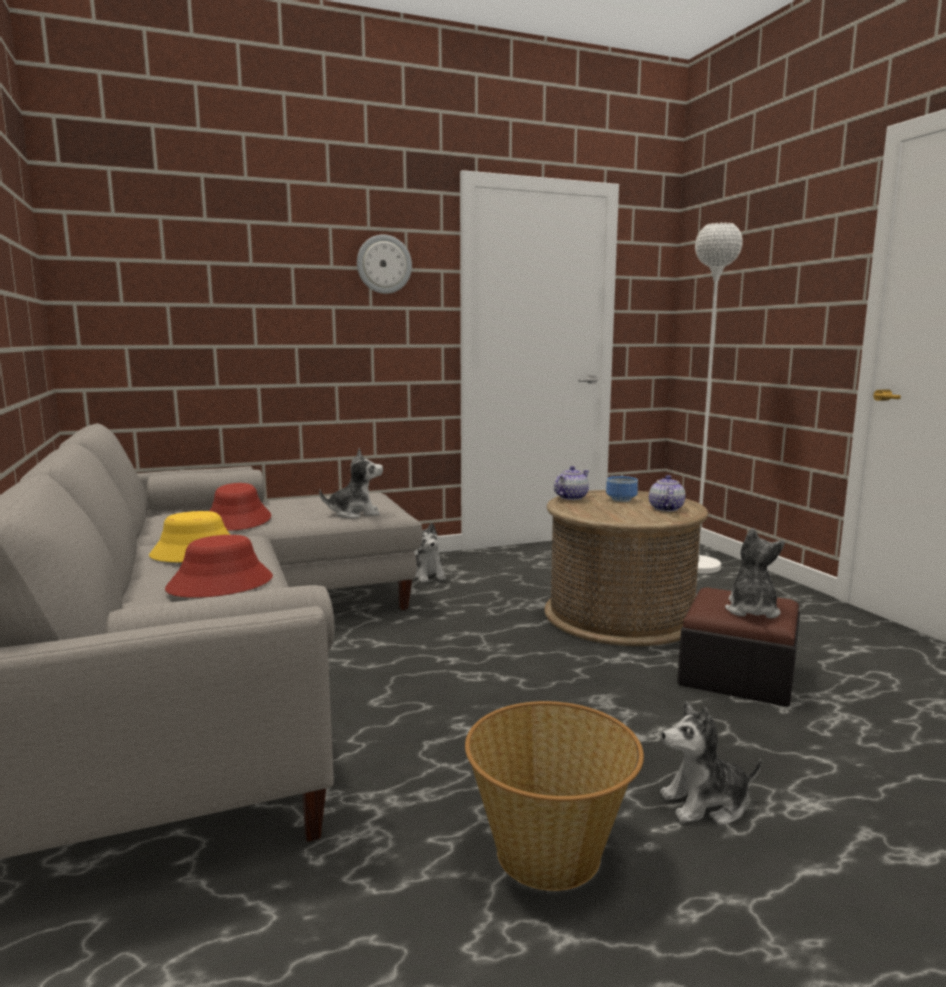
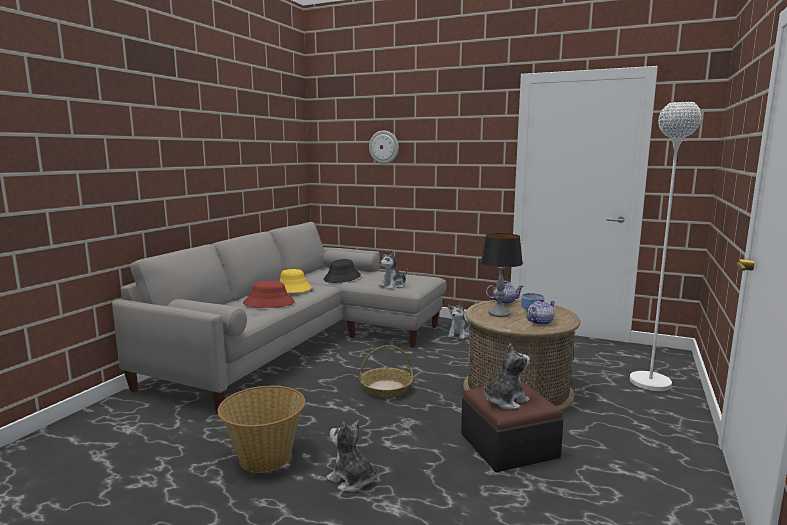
camera: 45 degrees right, 0 degrees up
red hat [209,483,271,531] -> black hat [324,259,361,283]
plush toy [319,448,383,518] -> plush toy turned 105 degrees clockwise [379,251,407,290]
wall clock [357,235,412,294] -> wall clock moved to [369,130,399,164]
none -> basket [359,345,413,397]
none -> table lamp [481,233,523,317]

